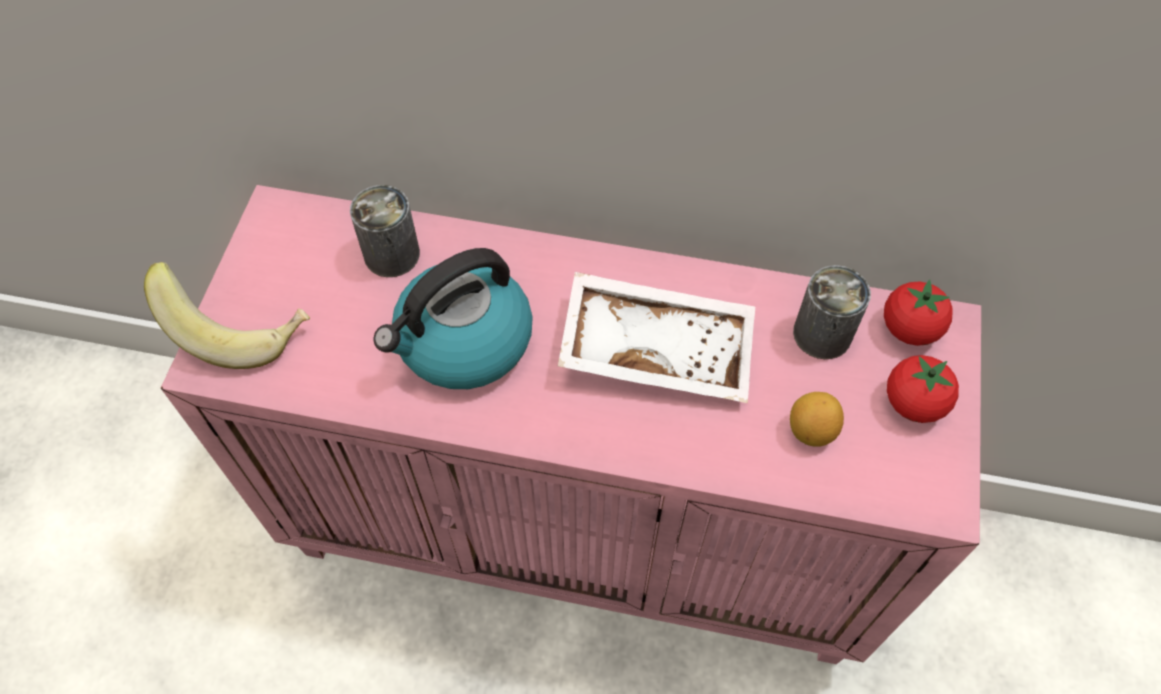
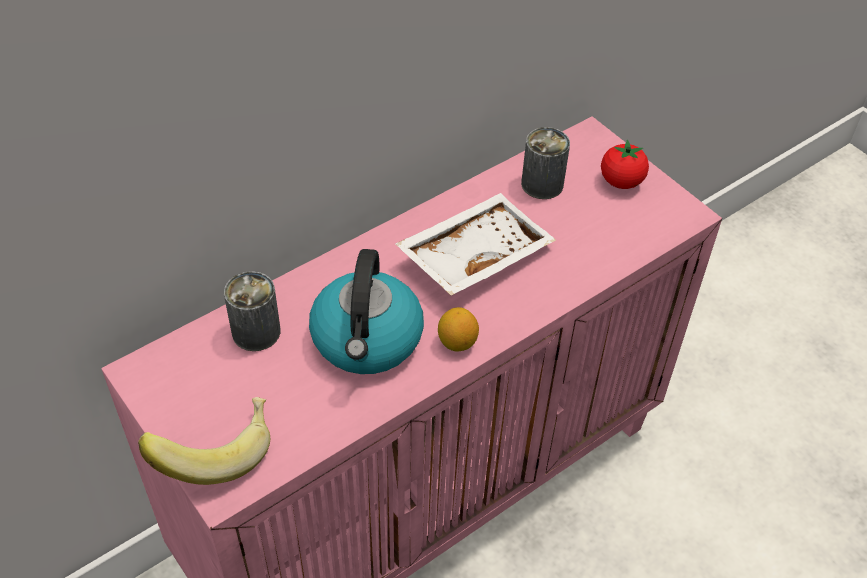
camera: 50 degrees left, 10 degrees down
lemon [790,392,844,447] -> lemon moved to [438,307,479,352]
tomato [884,279,953,346] -> none

